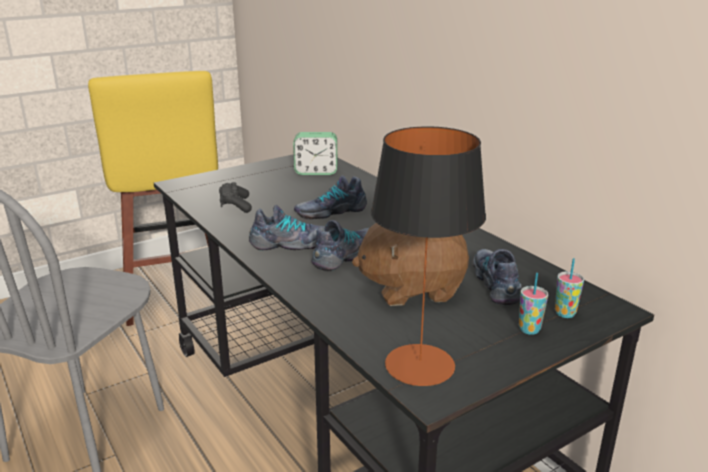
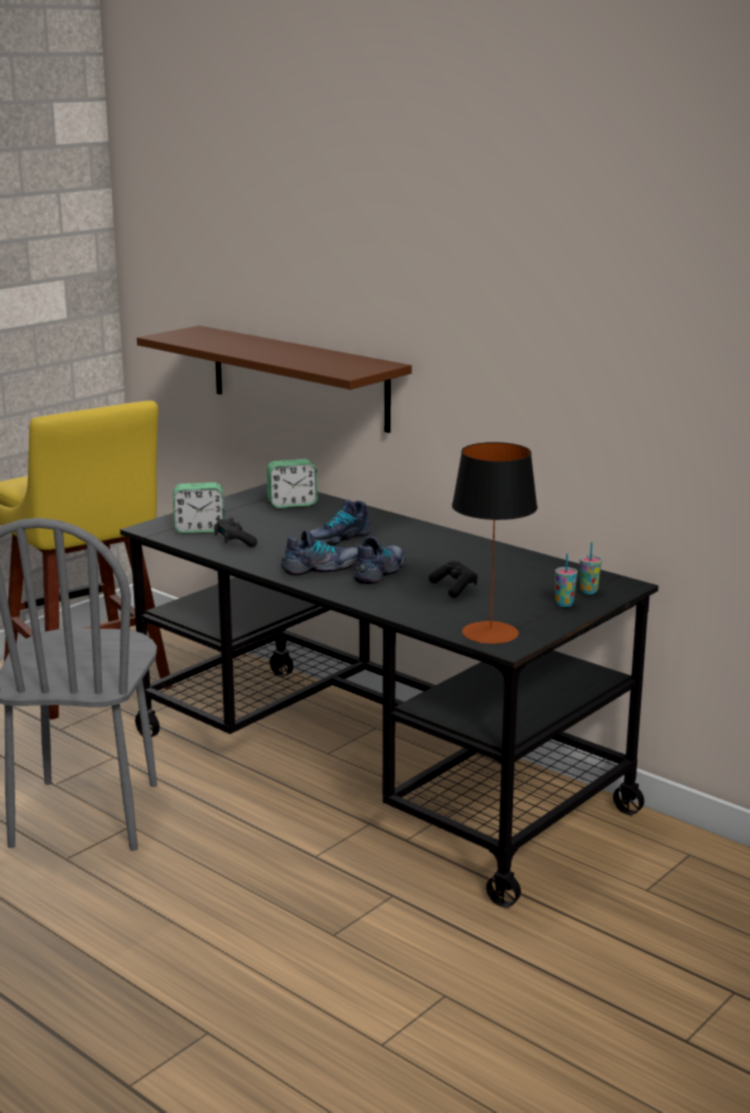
camera: 15 degrees left, 5 degrees down
brown plush toy [352,223,469,306] -> black game controller [428,560,478,598]
shoe [472,249,522,305] -> none
none -> brown shelf [137,325,412,433]
none -> alarm clock [173,482,225,533]

